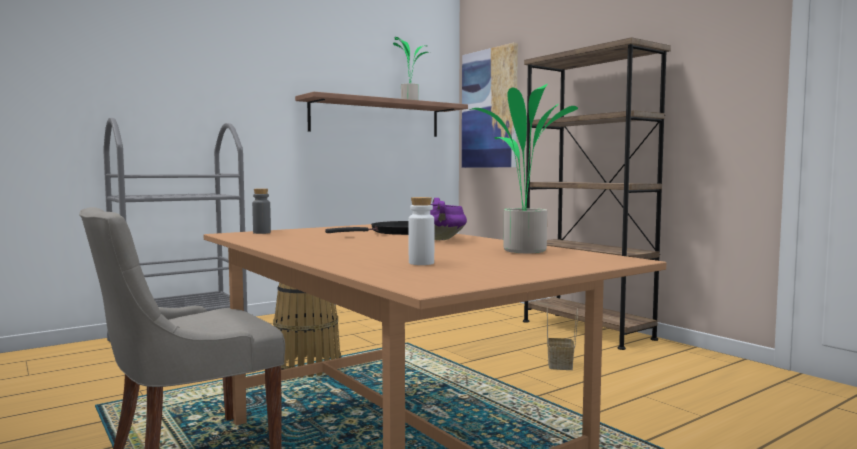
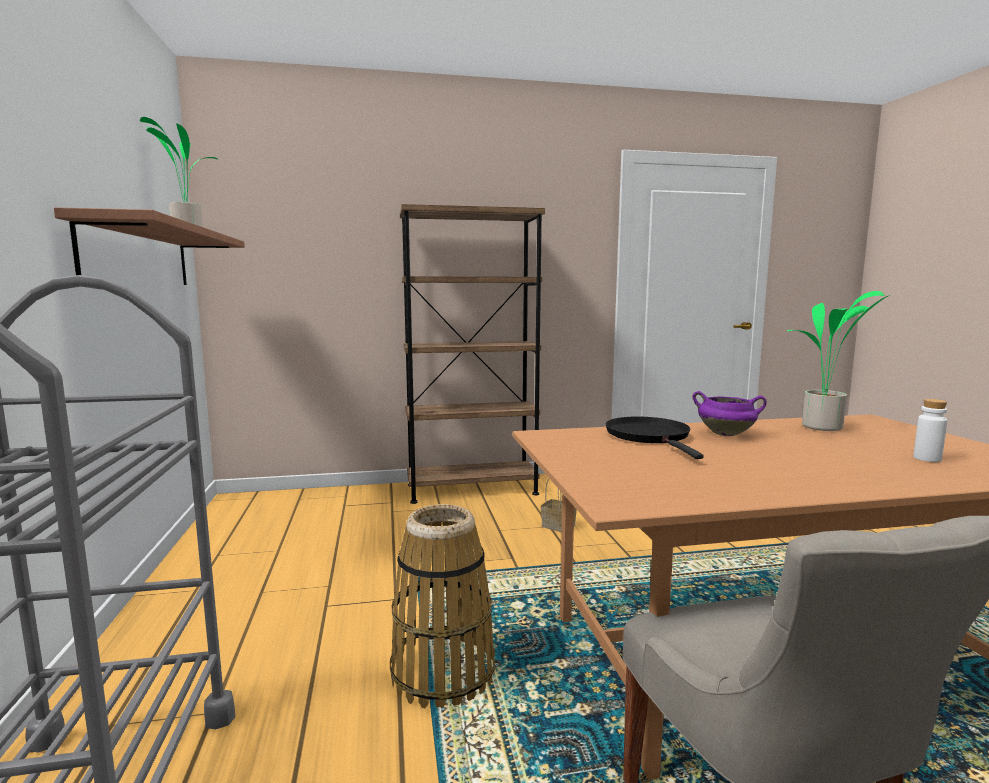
camera: 65 degrees left, 5 degrees up
grey bottle [252,189,271,234] -> none
picture [462,42,518,168] -> none

